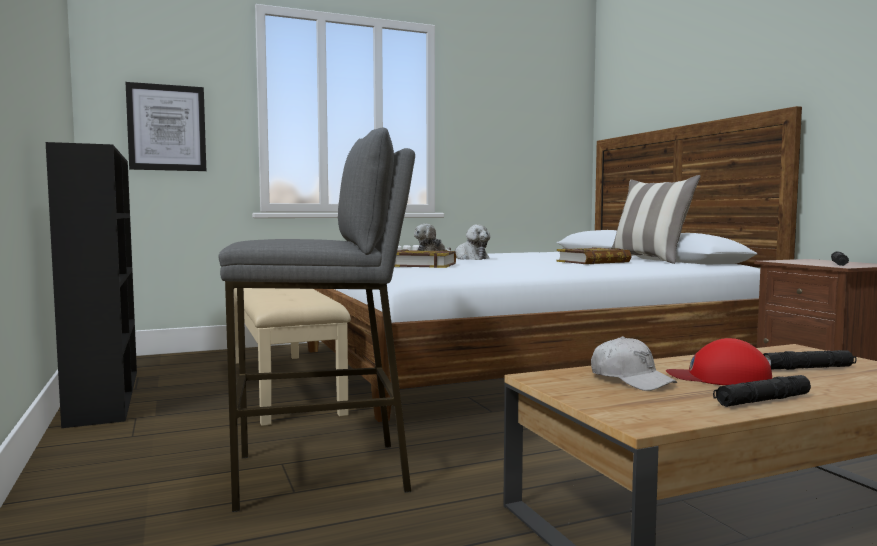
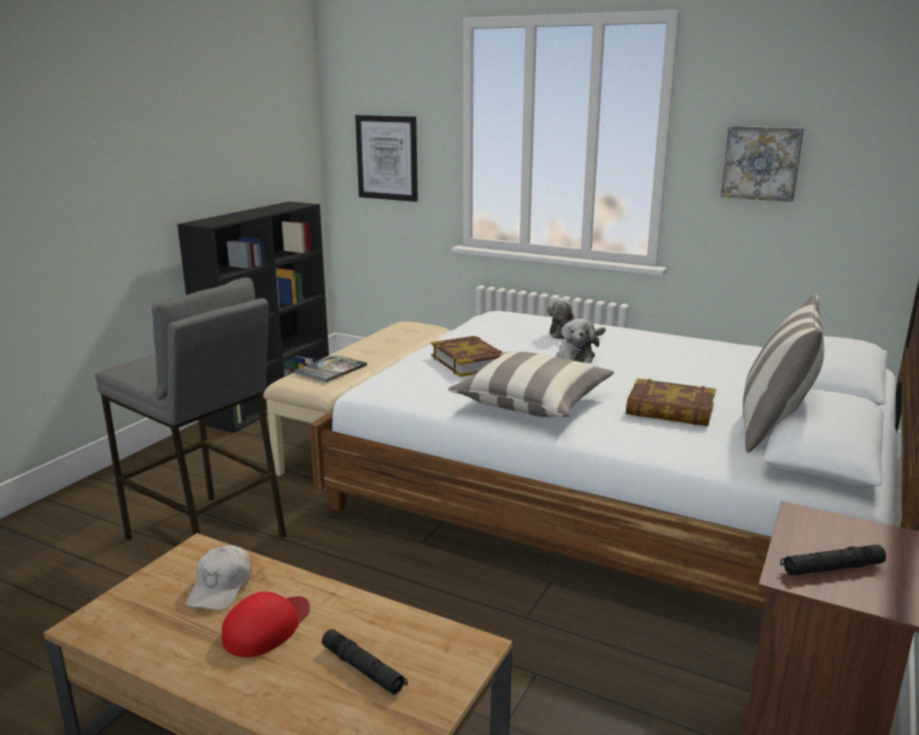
camera: 50 degrees right, 15 degrees up
red cap [666,338,772,385] -> red cap turned 60 degrees clockwise [222,592,310,657]
black flashlight [713,375,811,407] -> none
none -> book [294,355,367,382]
none -> pillow [448,351,614,417]
none -> picture [721,126,804,202]

